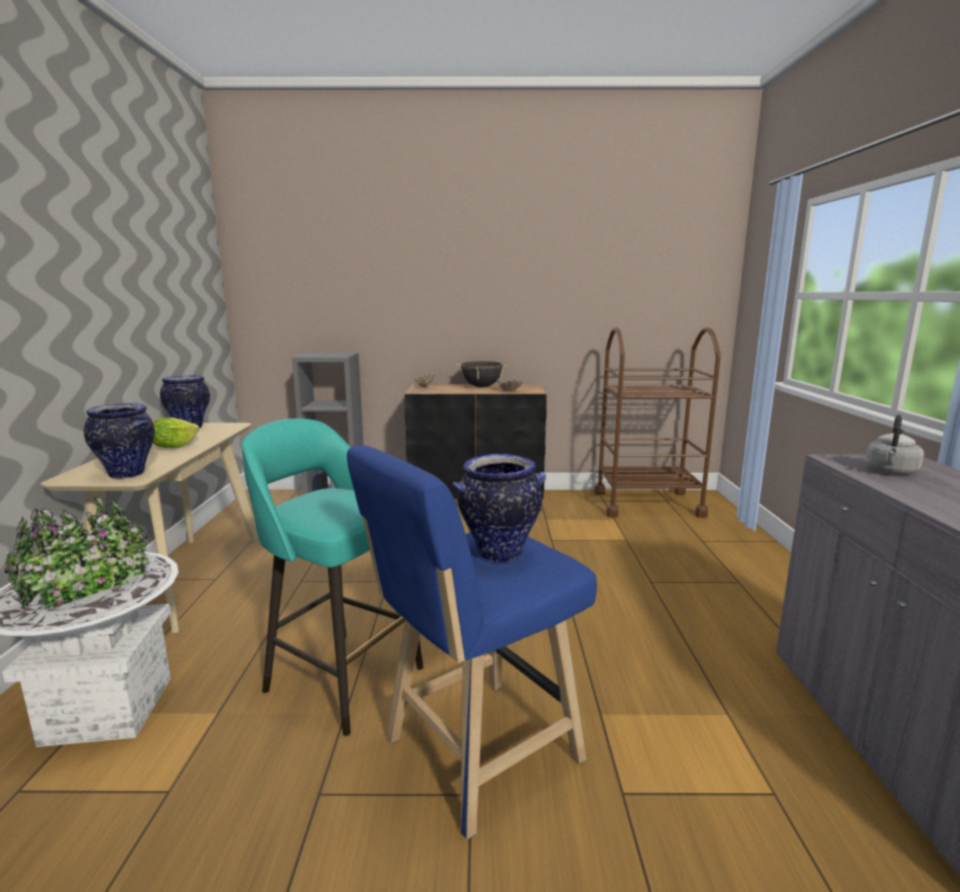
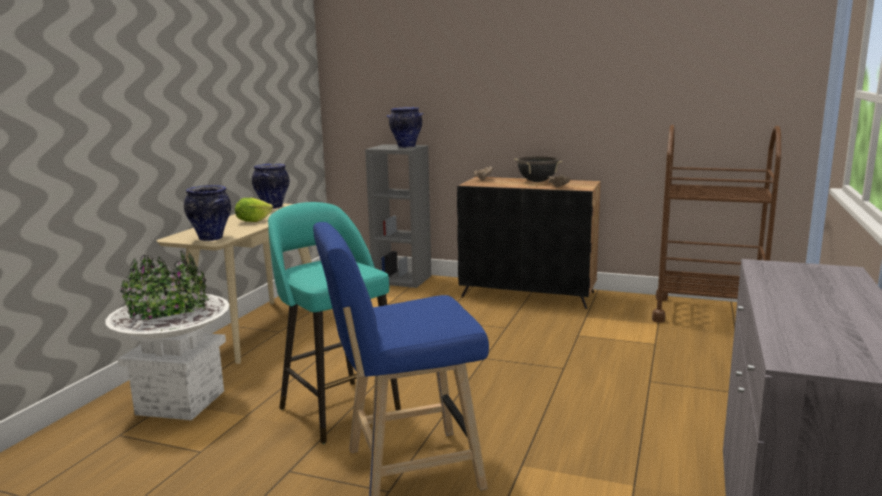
camera: 20 degrees right, 0 degrees up
vase [452,454,546,562] -> vase moved to [387,107,423,148]
grey kettle [865,415,924,475] -> none

